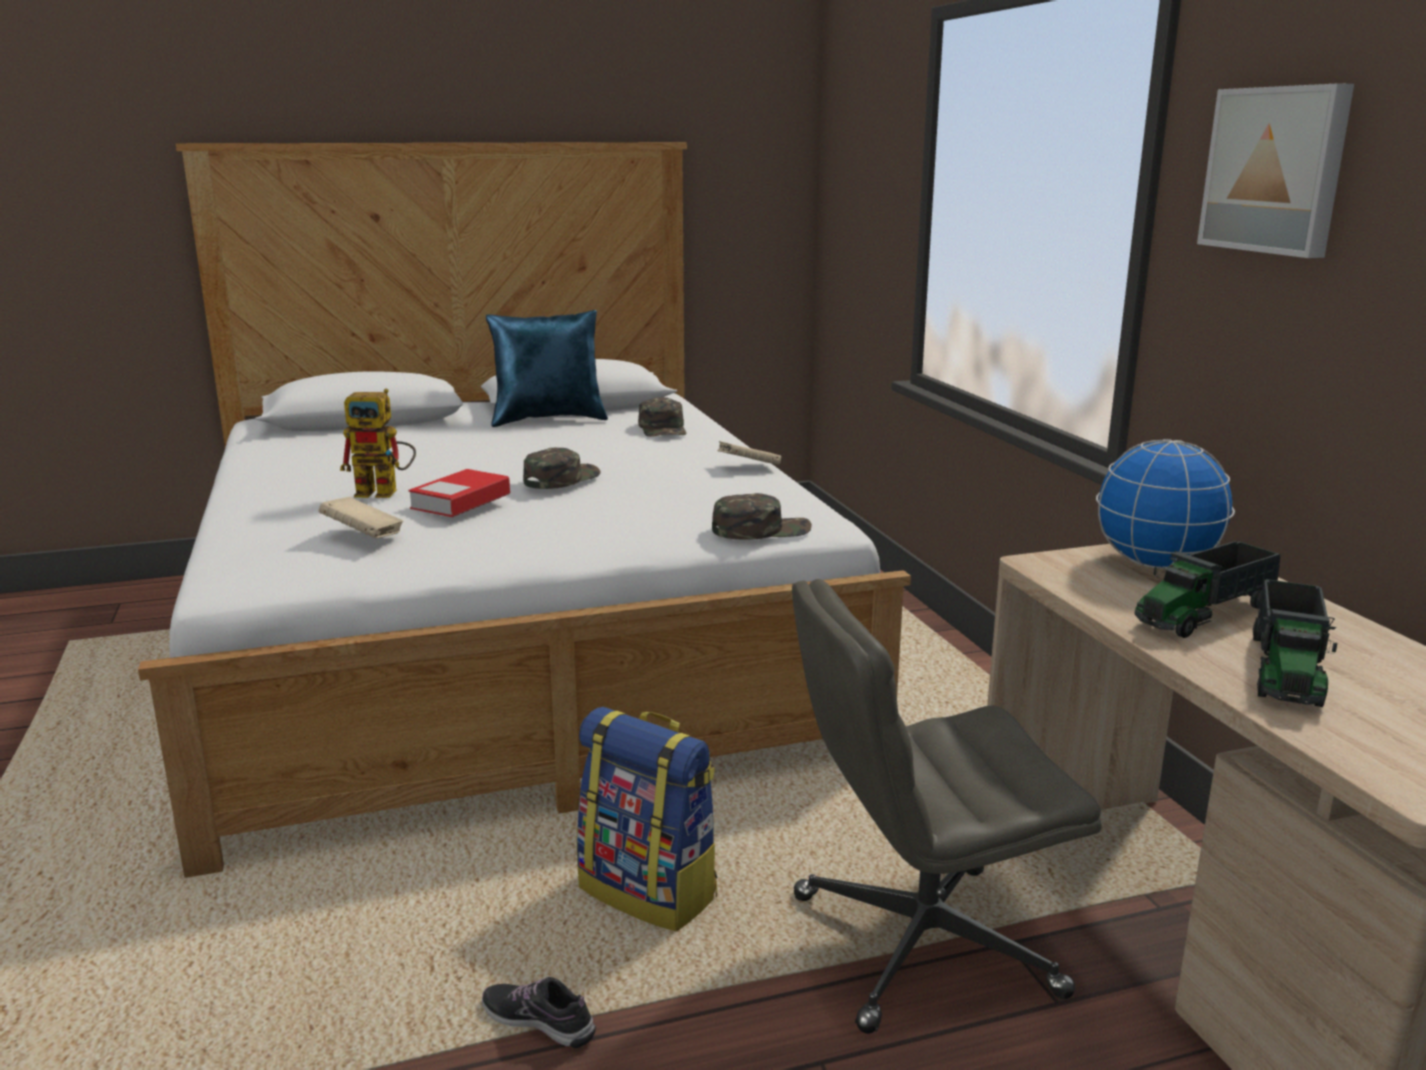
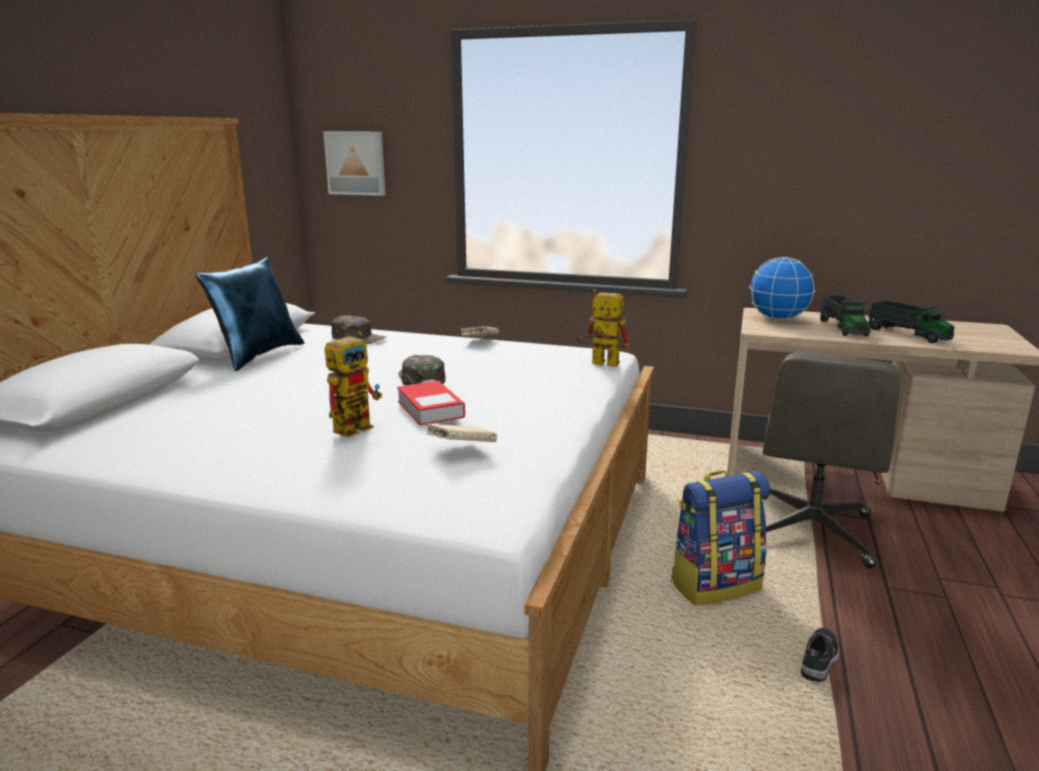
camera: 55 degrees left, 0 degrees up
shoe [482,977,596,1048] -> shoe turned 150 degrees clockwise [801,628,839,682]
green cap [712,493,812,540] -> toy robot [577,289,629,367]
picture [1197,83,1354,258] -> picture moved to [323,132,385,196]

